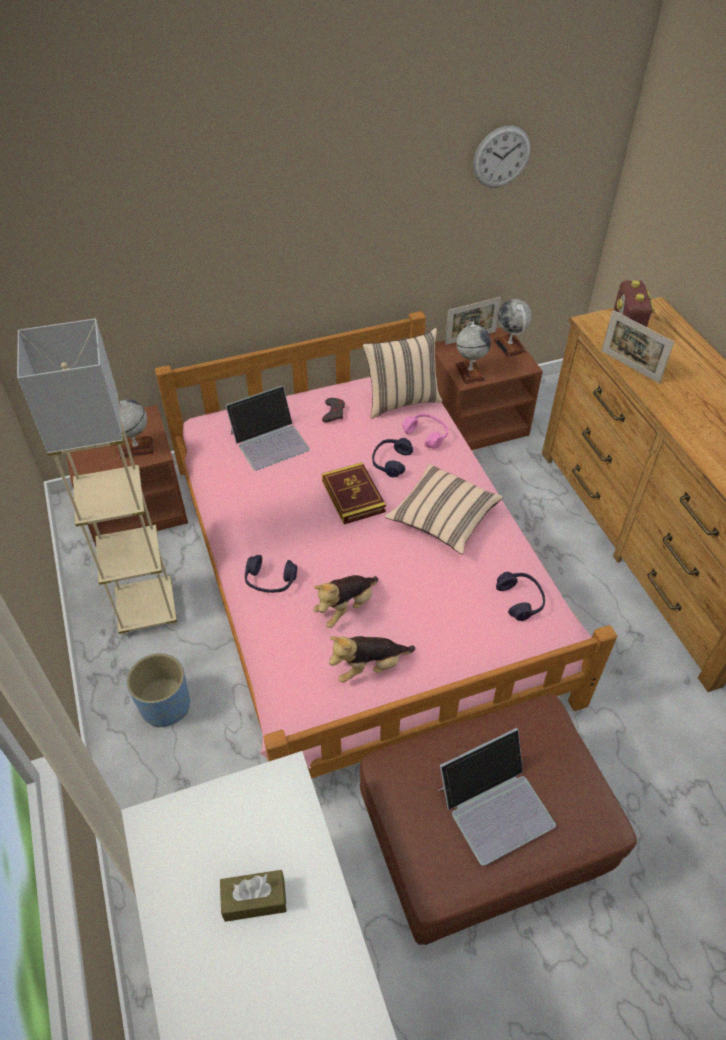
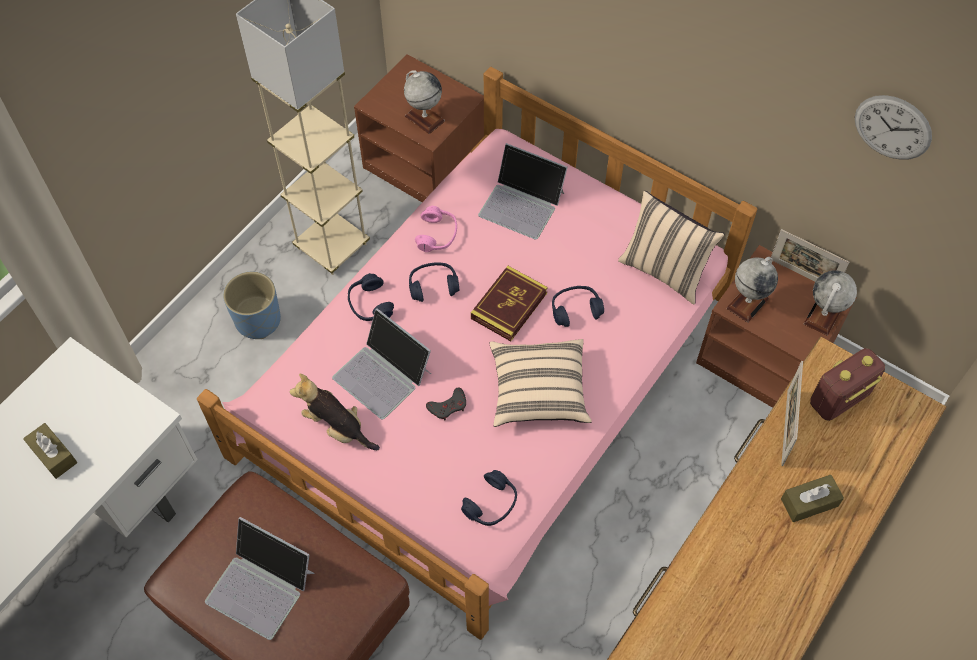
camera: 55 degrees right, 10 degrees up
plush toy [313,575,378,628] -> laptop [332,308,431,419]
grey game controller [322,398,345,423] -> grey game controller moved to [426,387,466,421]
pink headphones [403,413,448,449] -> pink headphones moved to [415,206,457,252]
none -> blue headphones [409,262,459,302]
none -> brown tissue box [781,475,844,522]

